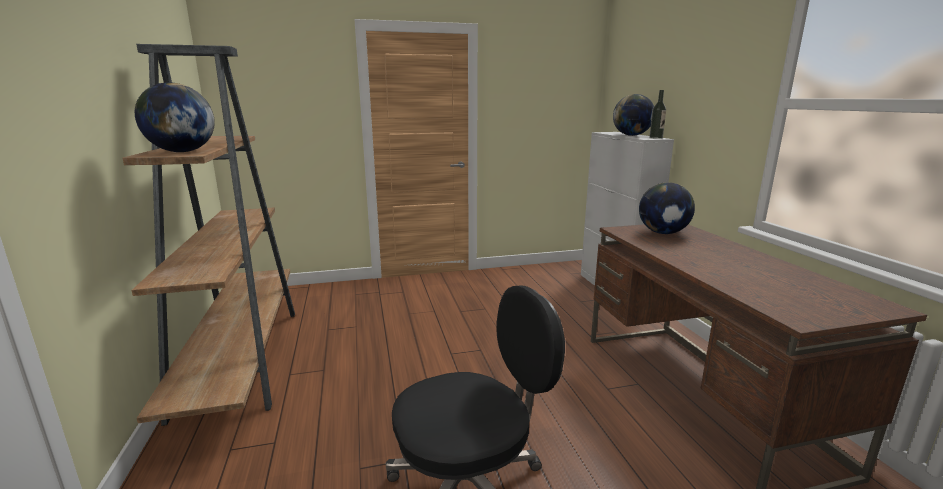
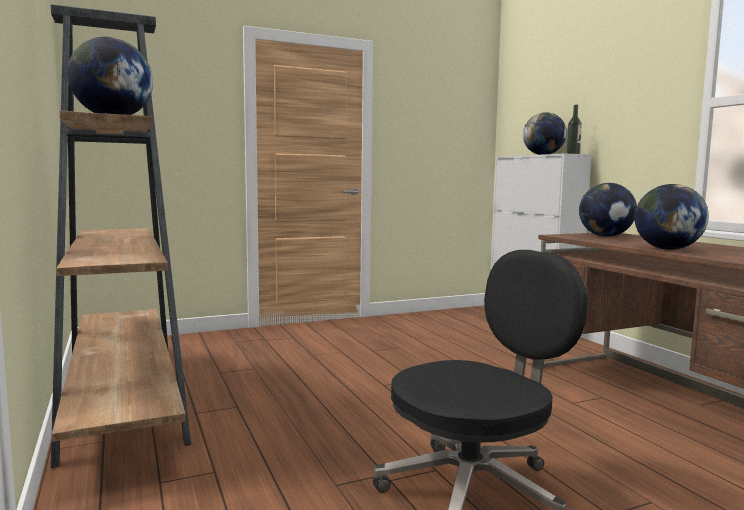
camera: 10 degrees left, 10 degrees down
none -> globe [635,184,709,250]

